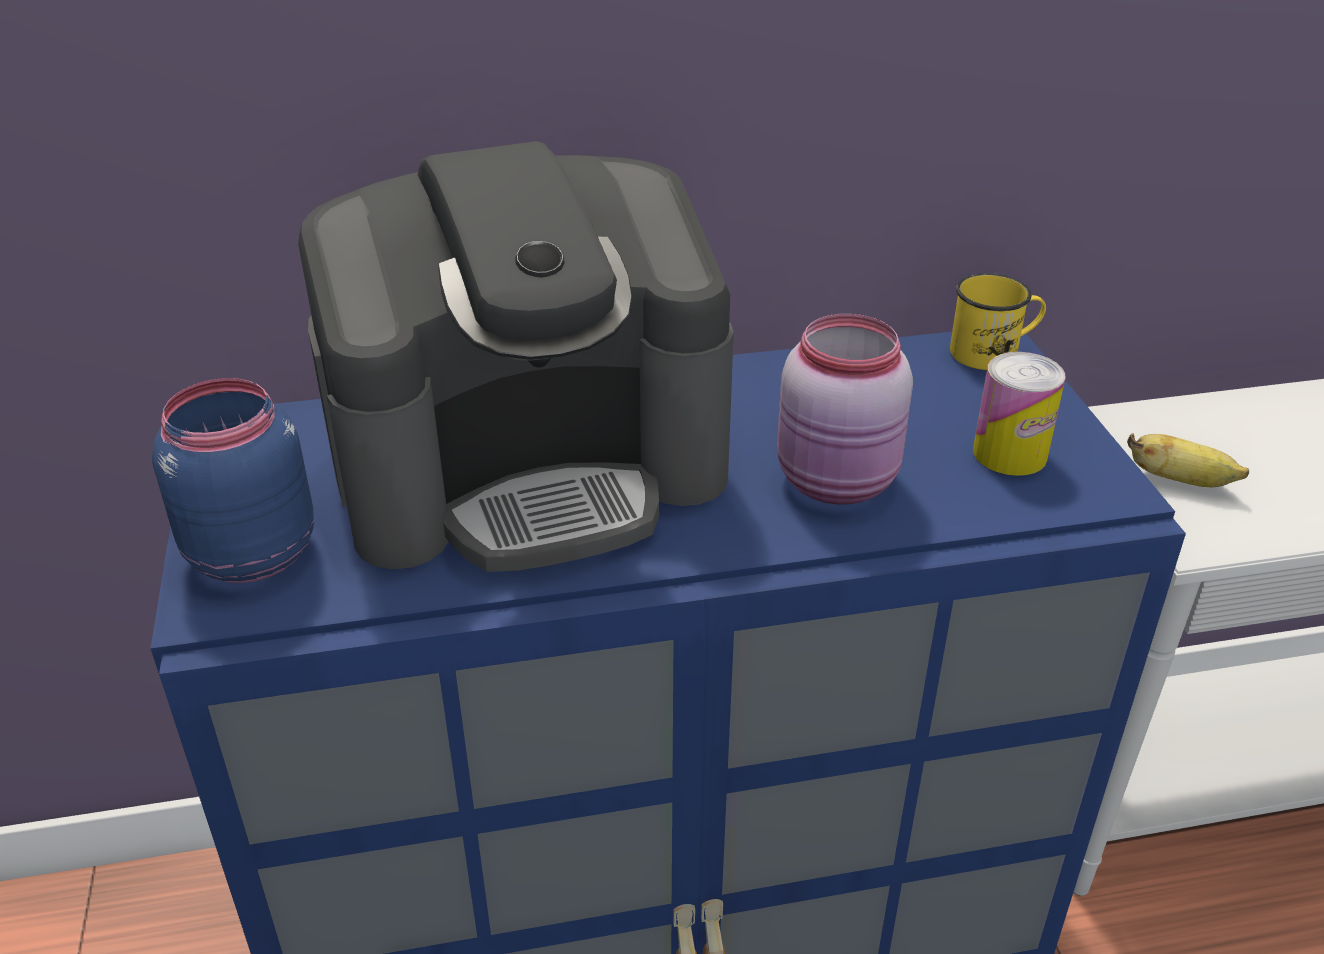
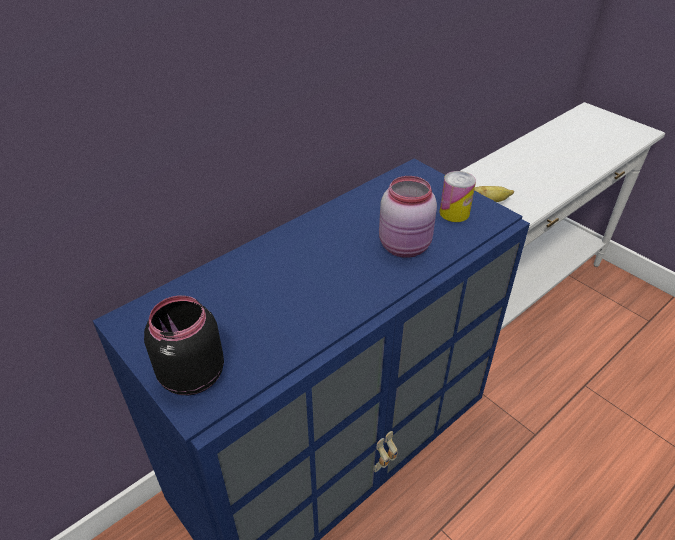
camera: 30 degrees left, 5 degrees up
blue jar [152,378,314,583] -> black jar [144,296,224,395]
coffee machine [298,141,734,572] -> none
yellow mug [950,273,1046,370] -> none

